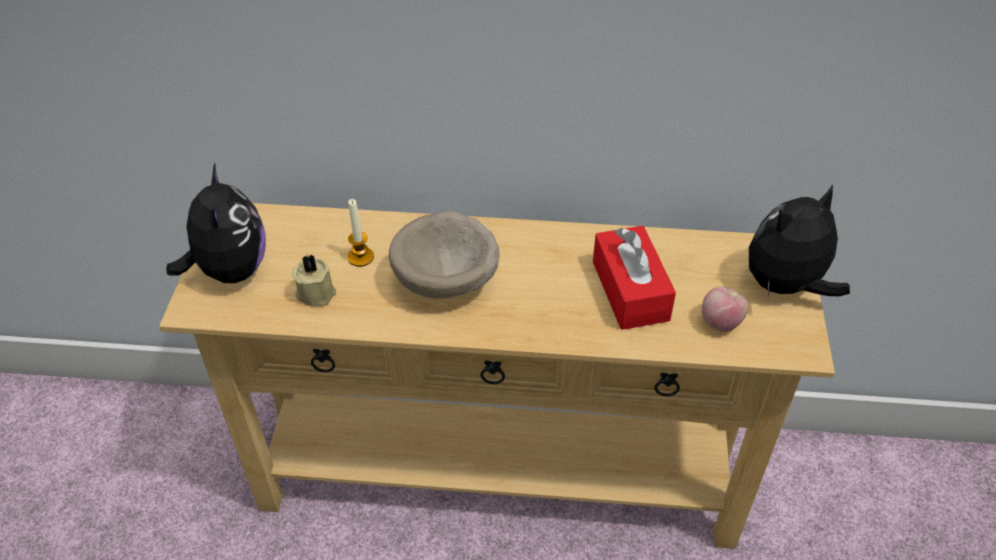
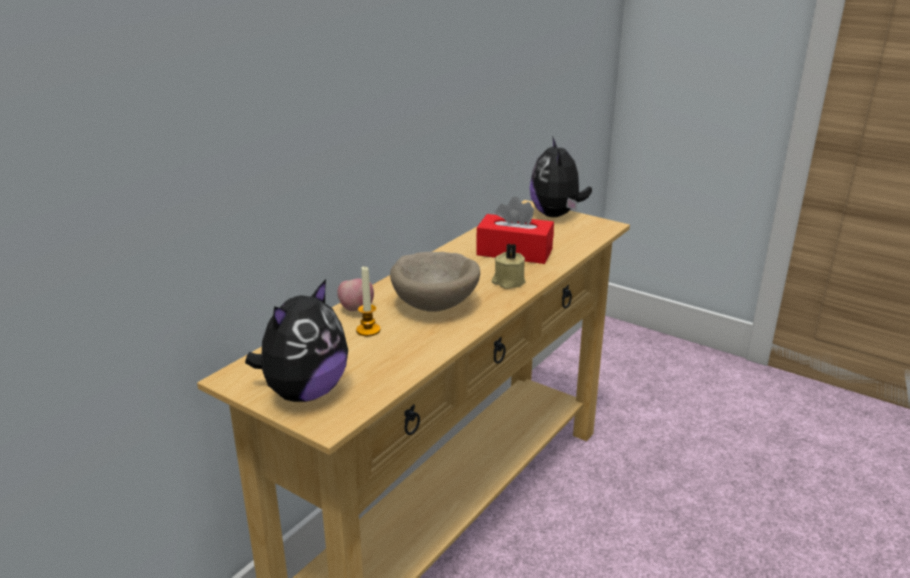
camera: 60 degrees left, 20 degrees down
plush toy [166,164,266,283] -> plush toy turned 105 degrees clockwise [245,279,348,402]
beige candle [292,254,336,306] -> beige candle moved to [492,244,525,289]
apple [702,287,749,332] -> apple moved to [337,279,374,311]

